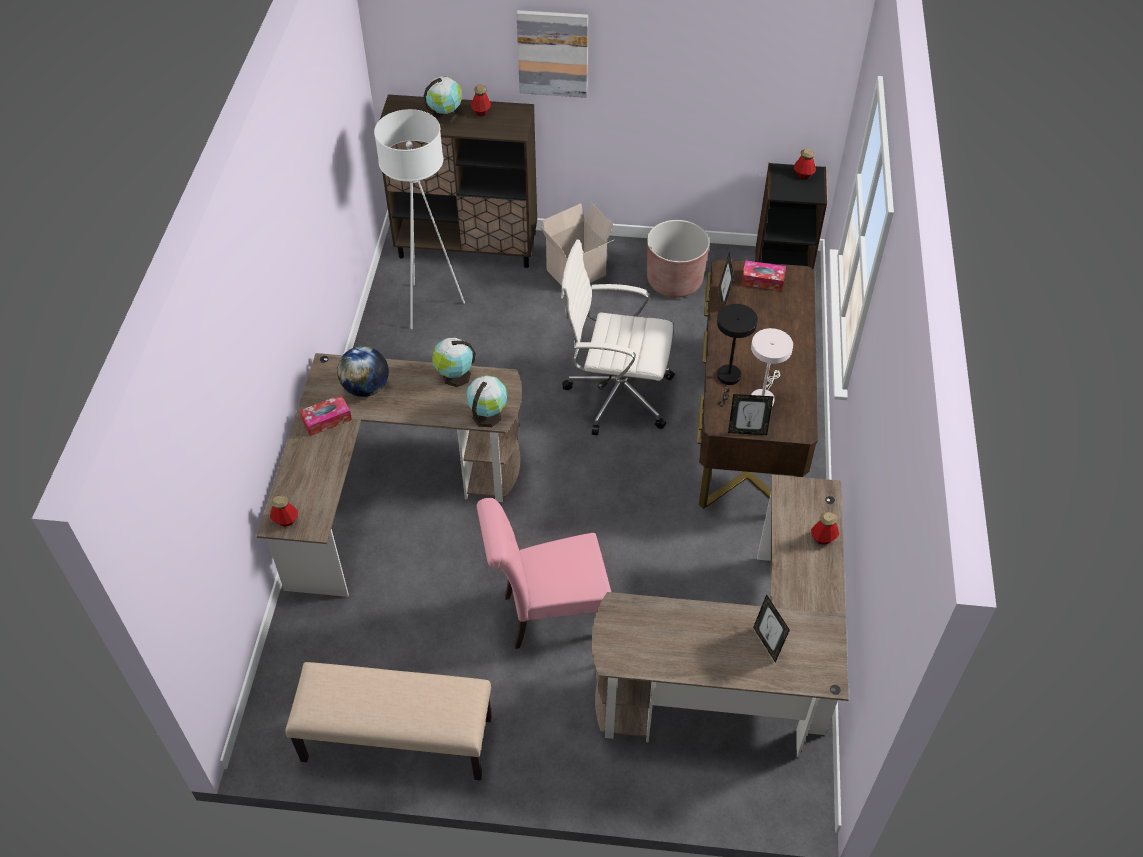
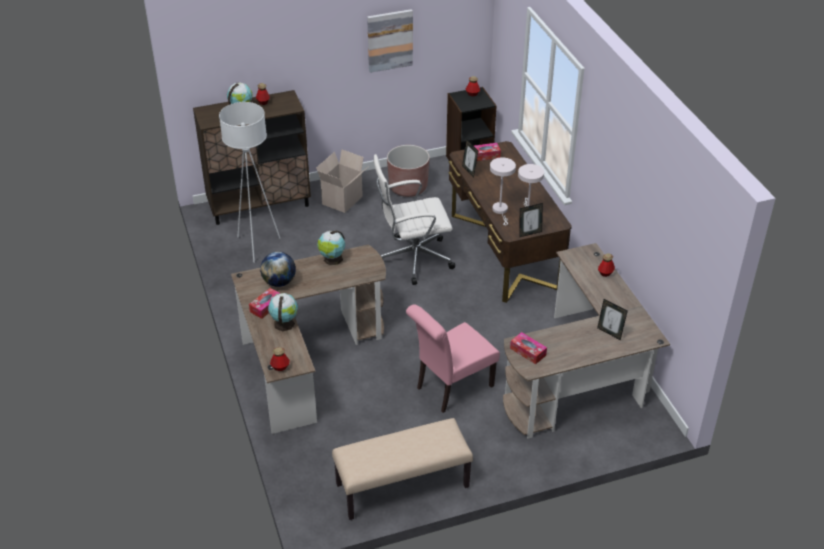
camera: 25 degrees left, 10 degrees down
globe [467,375,507,427] -> globe moved to [268,293,298,332]
picture [517,10,588,98] -> picture moved to [367,9,413,73]
black table lamp [717,304,758,406] -> white table lamp [490,157,516,226]
none -> tissue box [510,332,547,364]

